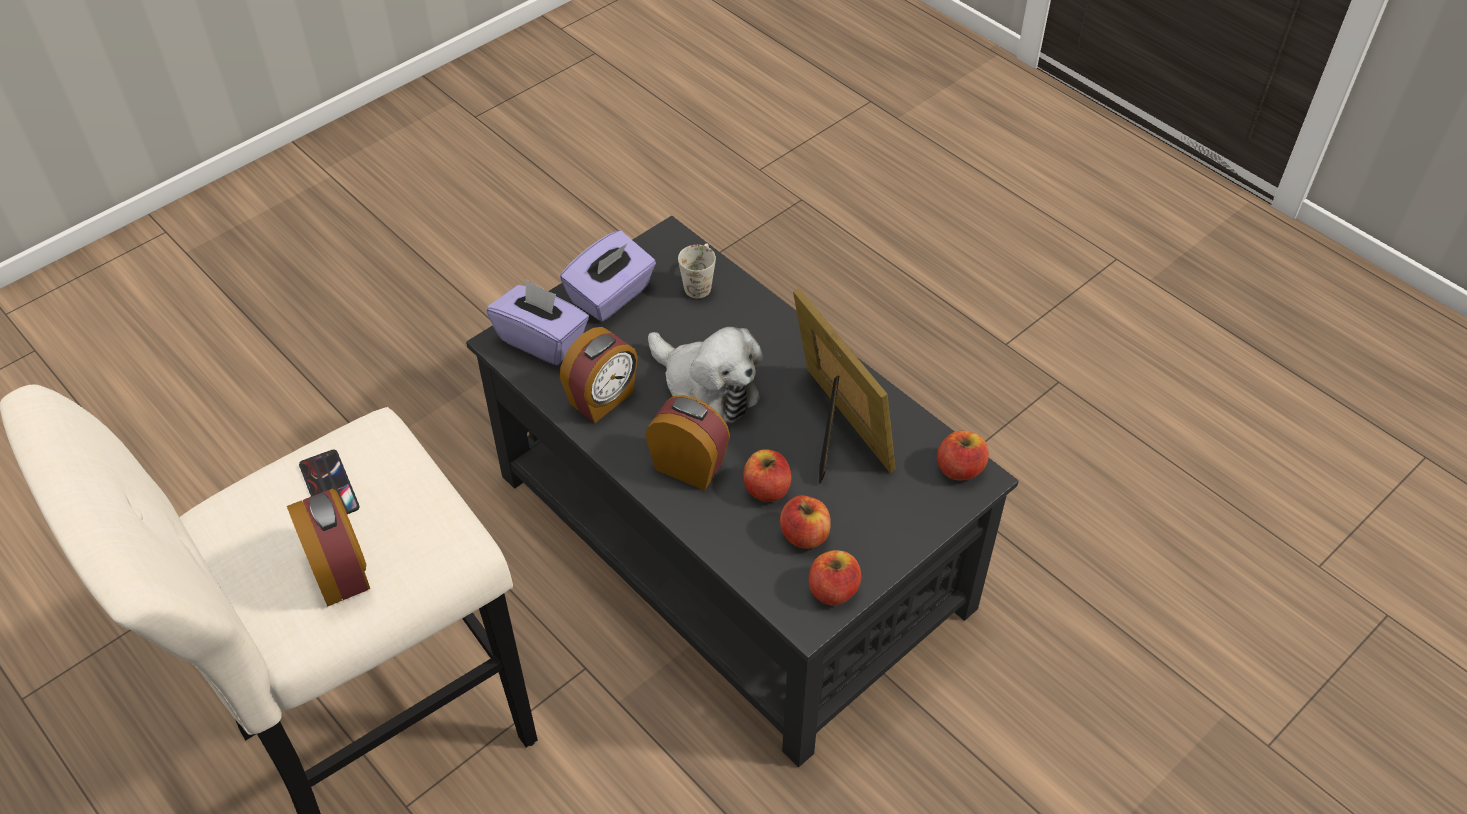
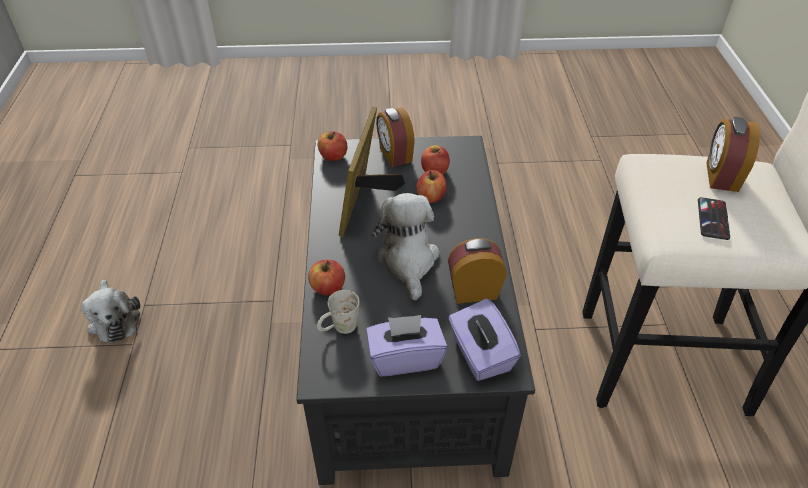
camera: 140 degrees left, 5 degrees down
alarm clock [645,395,730,491] -> alarm clock moved to [376,107,415,167]
apple [809,550,861,605] -> apple moved to [308,260,345,295]
none -> plush toy [81,280,140,344]

